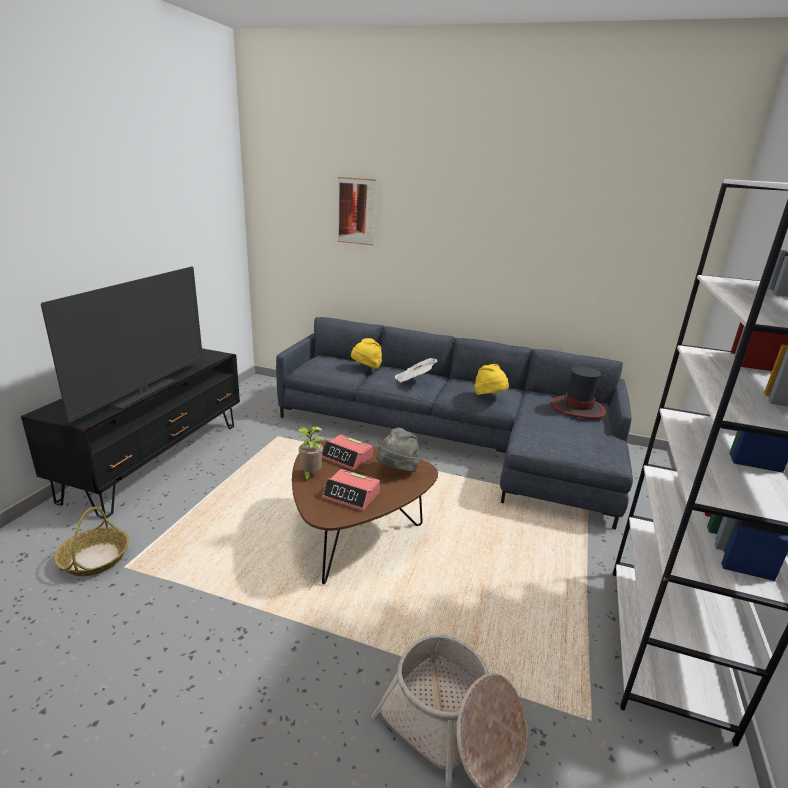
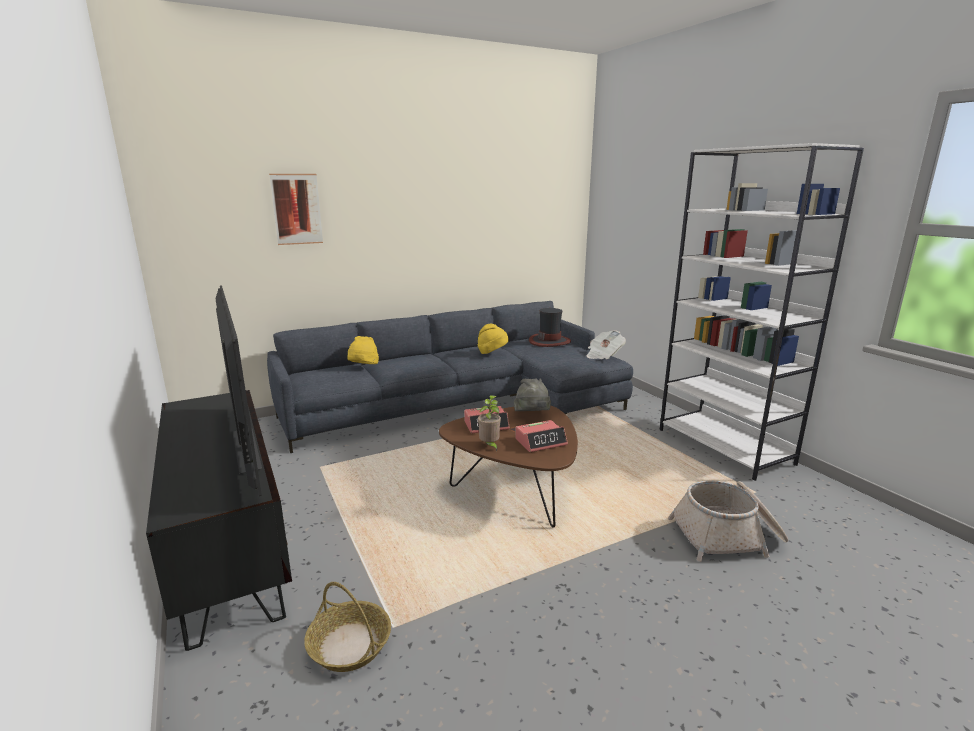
camera: 45 degrees left, 5 degrees down
newspaper [394,358,437,383] -> newspaper moved to [586,330,626,359]

